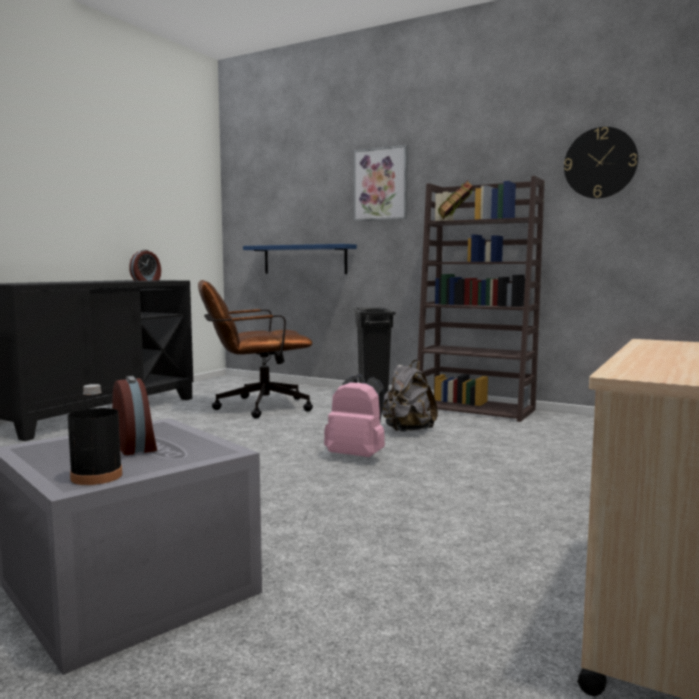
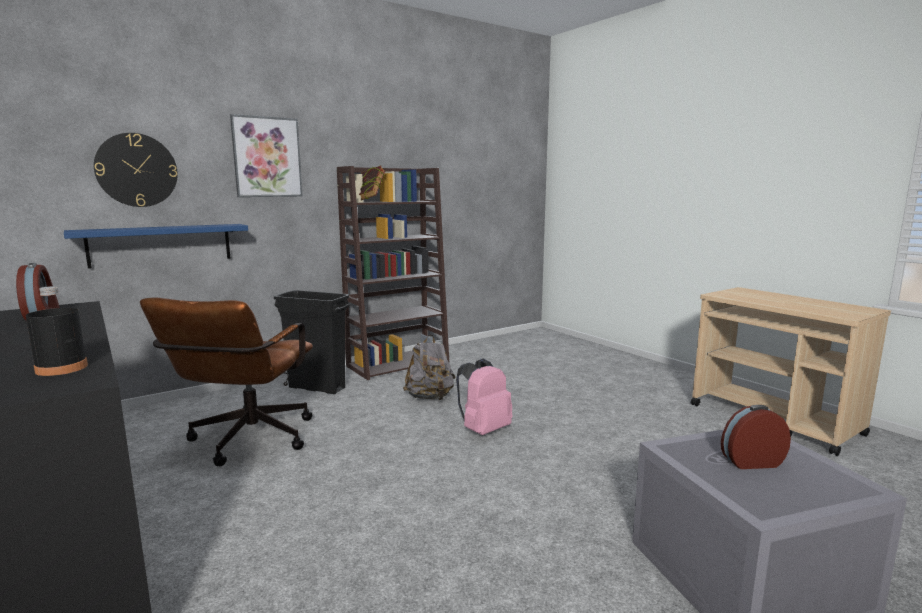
camera: 65 degrees left, 5 degrees up
black bottle [68,384,122,485] -> black bottle moved to [26,286,88,376]
wall clock [564,127,638,199] -> wall clock moved to [94,133,178,207]

